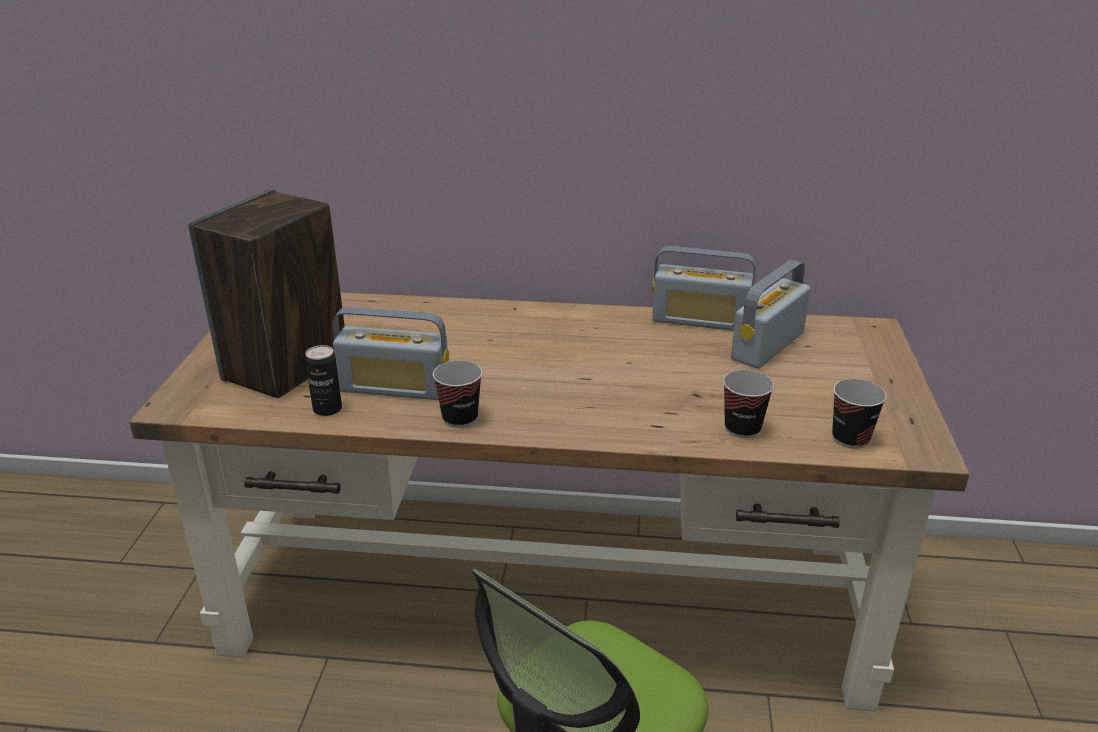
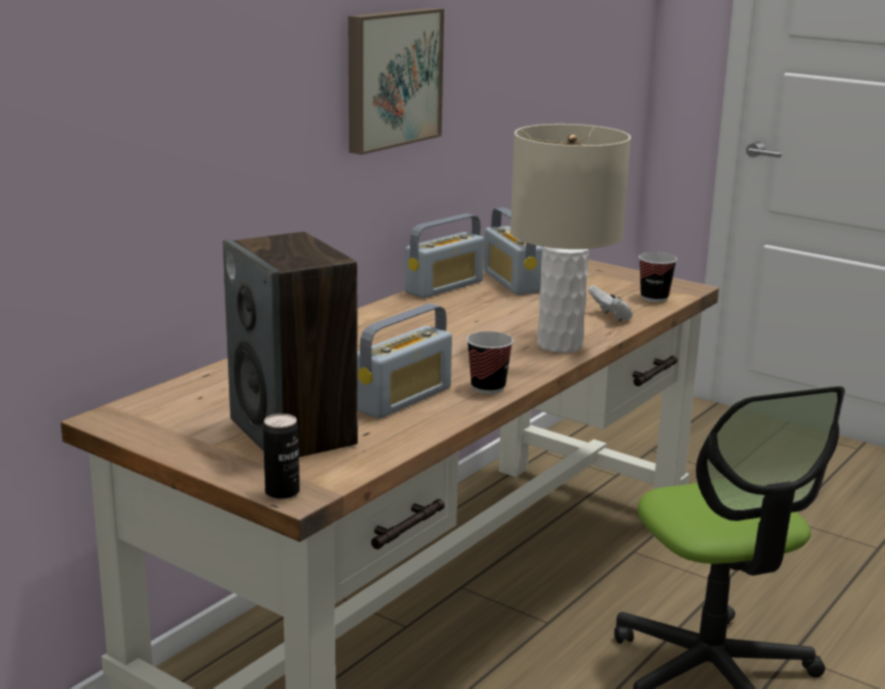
camera: 60 degrees left, 10 degrees down
can [305,345,342,416] -> can moved to [263,414,300,499]
cup [723,370,774,439] -> white game controller [588,285,633,321]
none -> picture [348,8,444,155]
none -> beige table lamp [510,124,631,353]

